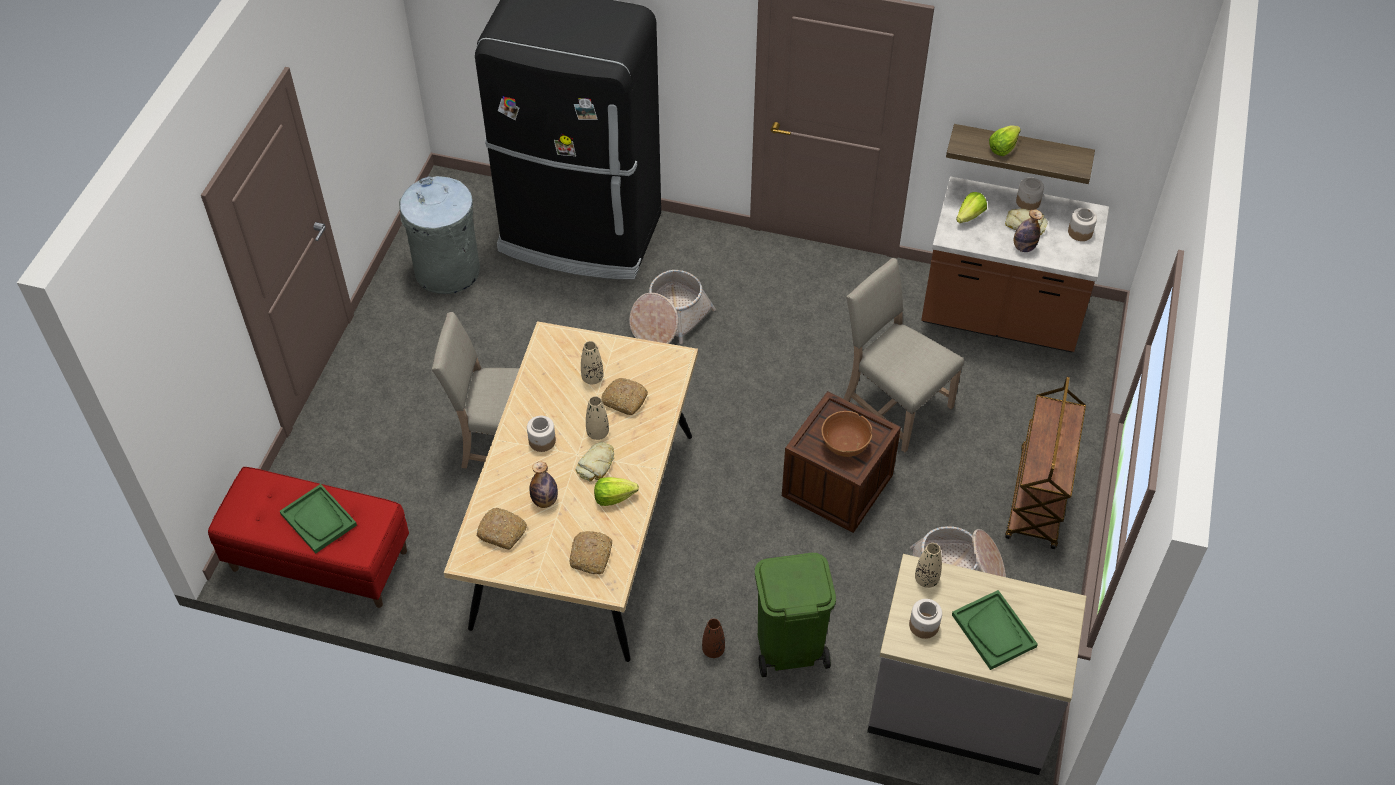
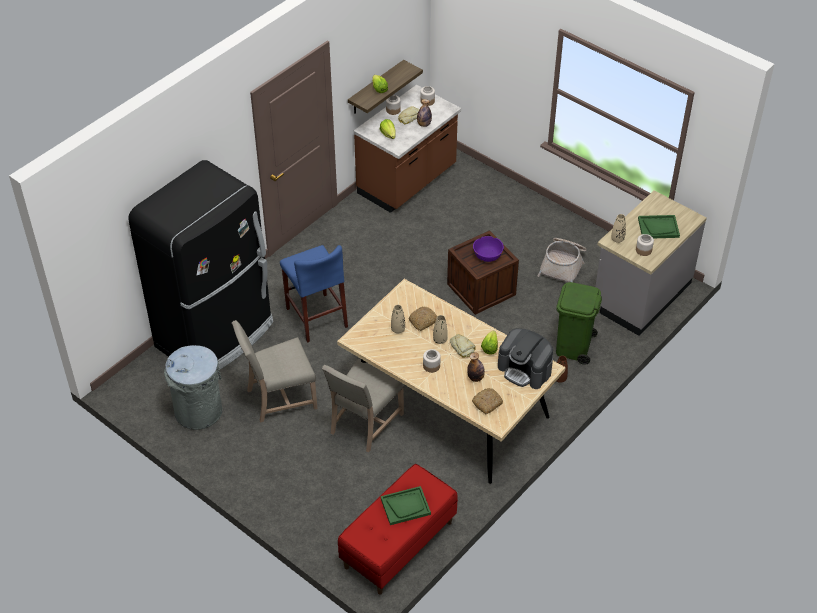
camera: 65 degrees left, 5 degrees down
bread [570,531,612,574] -> coffee machine [498,328,553,389]
basket [629,270,716,344] -> blue stool [280,245,348,343]
brown bowl [821,411,872,457] -> purple bowl [473,236,504,262]
beige chair [843,258,964,452] -> beige chair moved to [232,320,317,423]
brown cart [1005,376,1086,549] -> none

